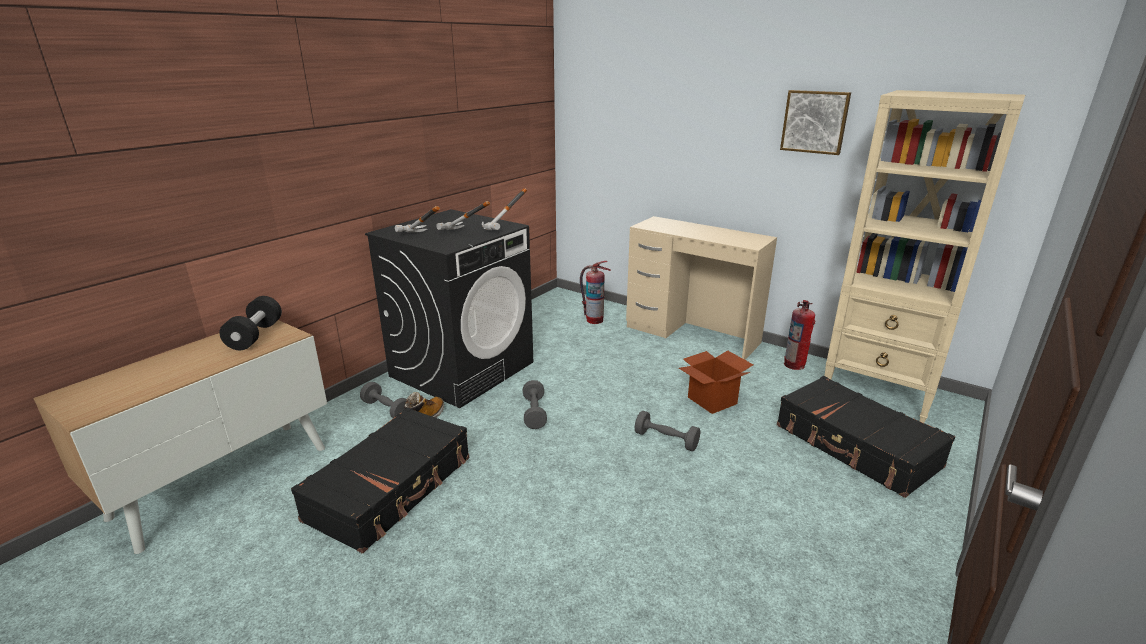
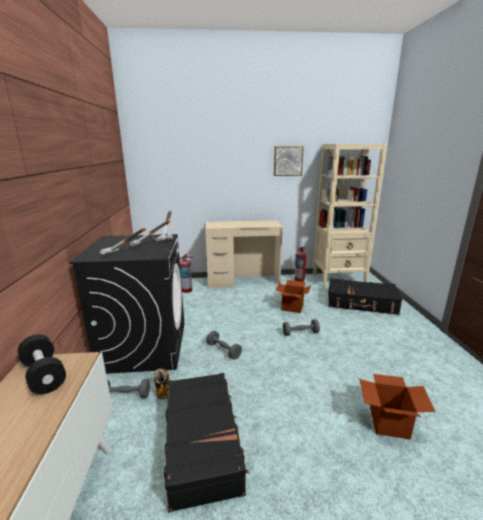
camera: 40 degrees left, 5 degrees down
none -> cardboard box [359,374,436,440]

